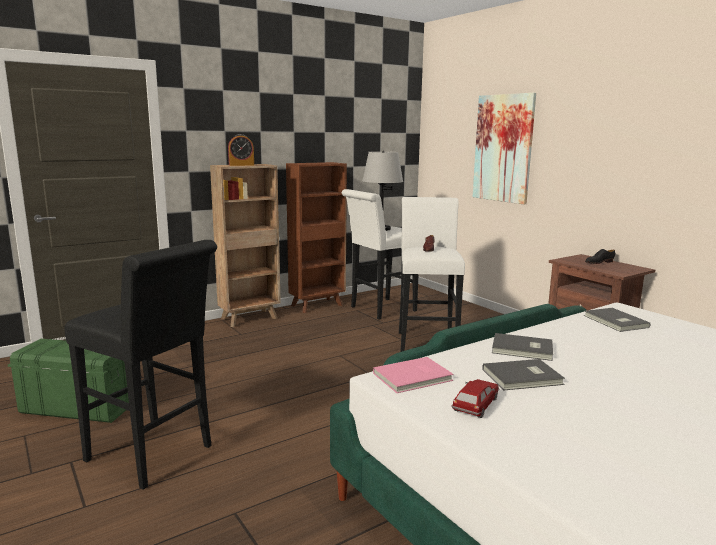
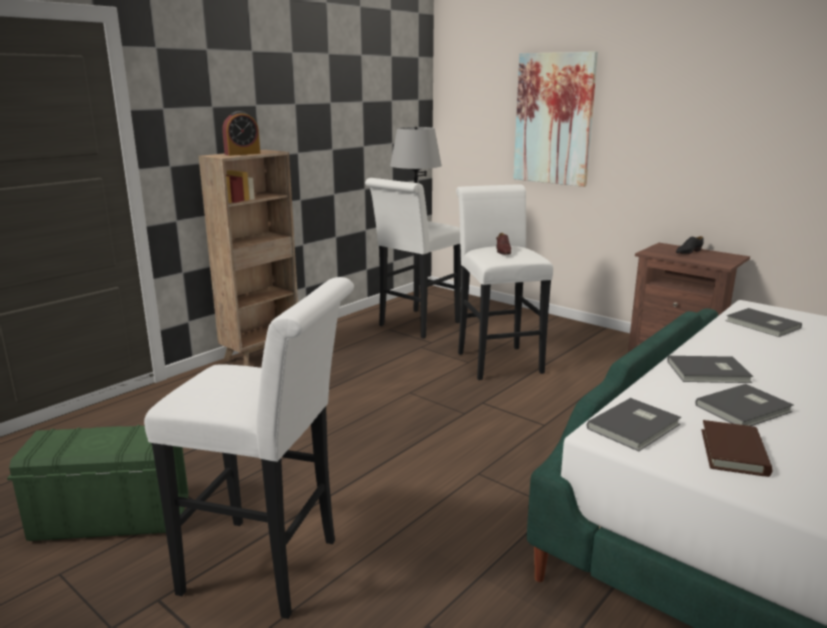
camera: 15 degrees left, 5 degrees up
black stool [65,240,217,490] -> white stool [144,277,354,619]
brown bookcase [286,162,347,313] -> none
pink book [373,357,454,393] -> grey book [587,398,681,451]
toy car [451,379,500,418] -> brown book [702,420,772,477]

